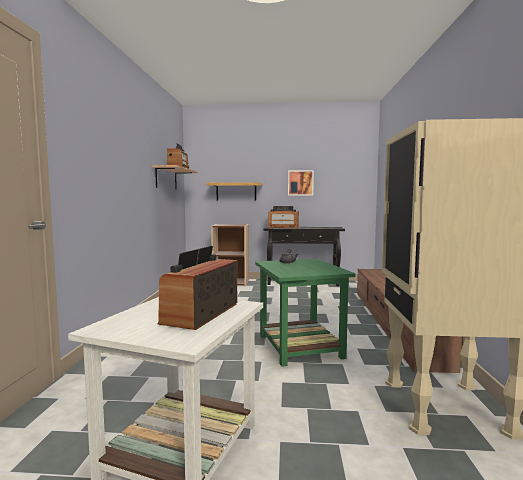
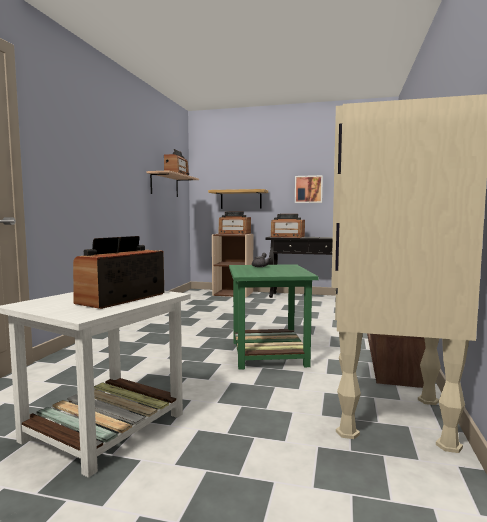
camera: 10 degrees right, 0 degrees up
none -> radio [219,212,251,234]

